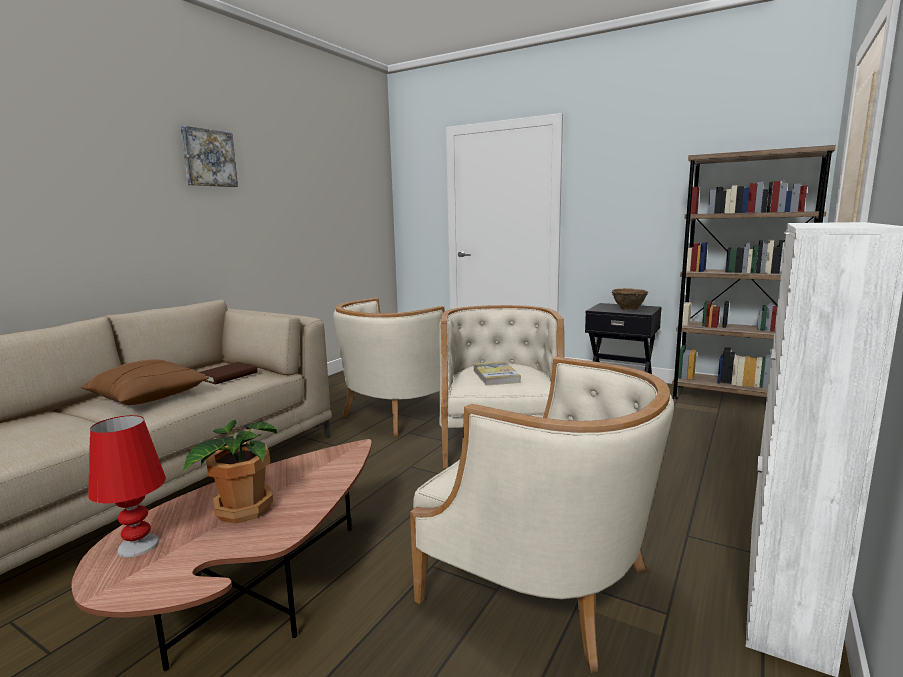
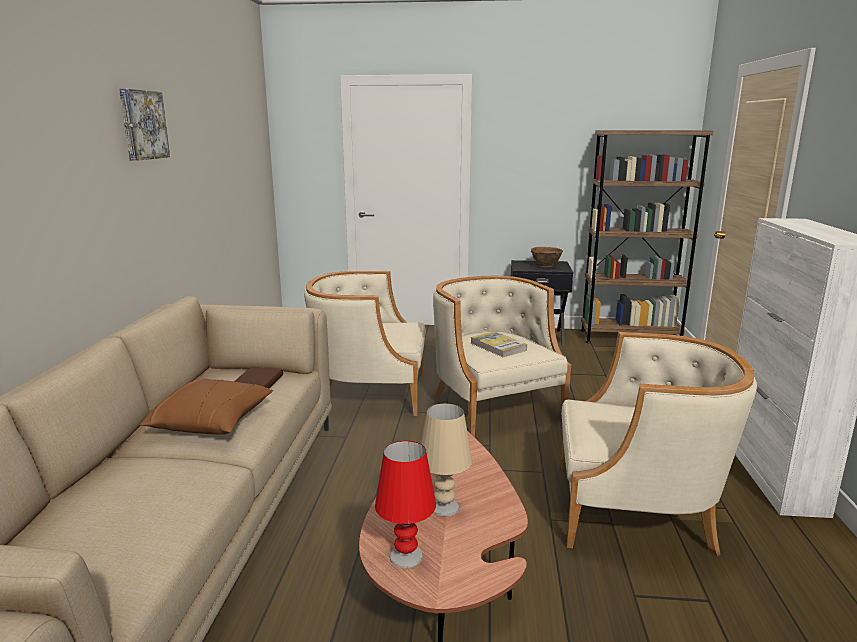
camera: 25 degrees left, 5 degrees up
potted plant [183,419,277,524] -> beige table lamp [421,404,472,516]
beige armchair [333,298,445,437] -> beige armchair turned 75 degrees clockwise [304,271,425,416]

